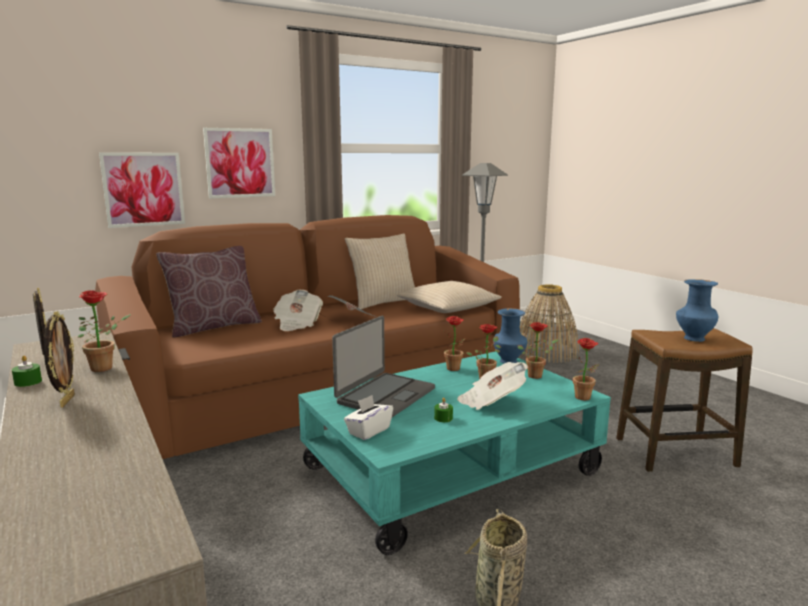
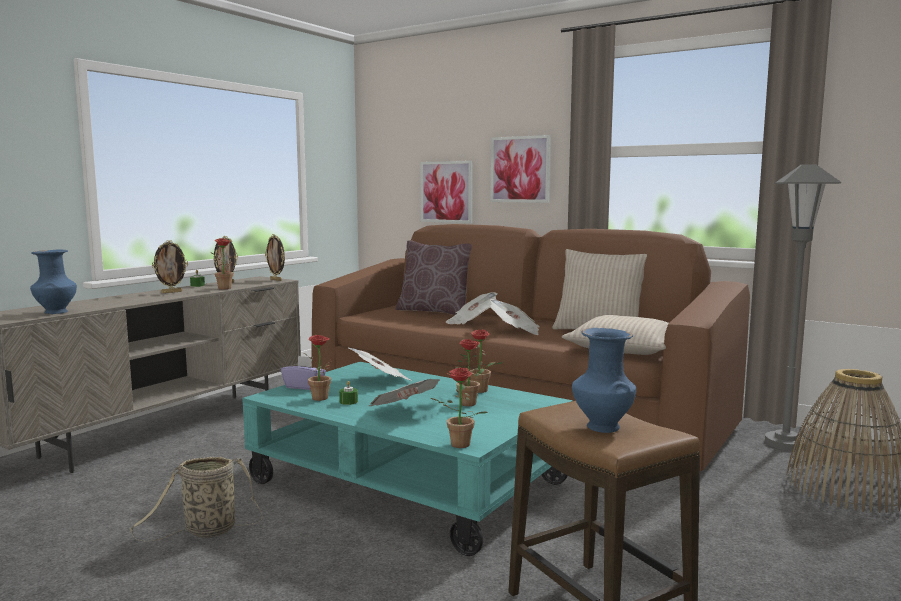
camera: 65 degrees right, 5 degrees down
laptop [332,315,435,417] -> newspaper [349,348,413,381]
white tissue box [344,395,393,440] -> purple tissue box [281,356,326,390]
blue vase [493,308,528,363] -> blue vase moved to [30,250,77,314]
potted plant [518,322,559,379] -> potted plant moved to [304,335,332,401]
none -> picture frame [265,234,285,281]

